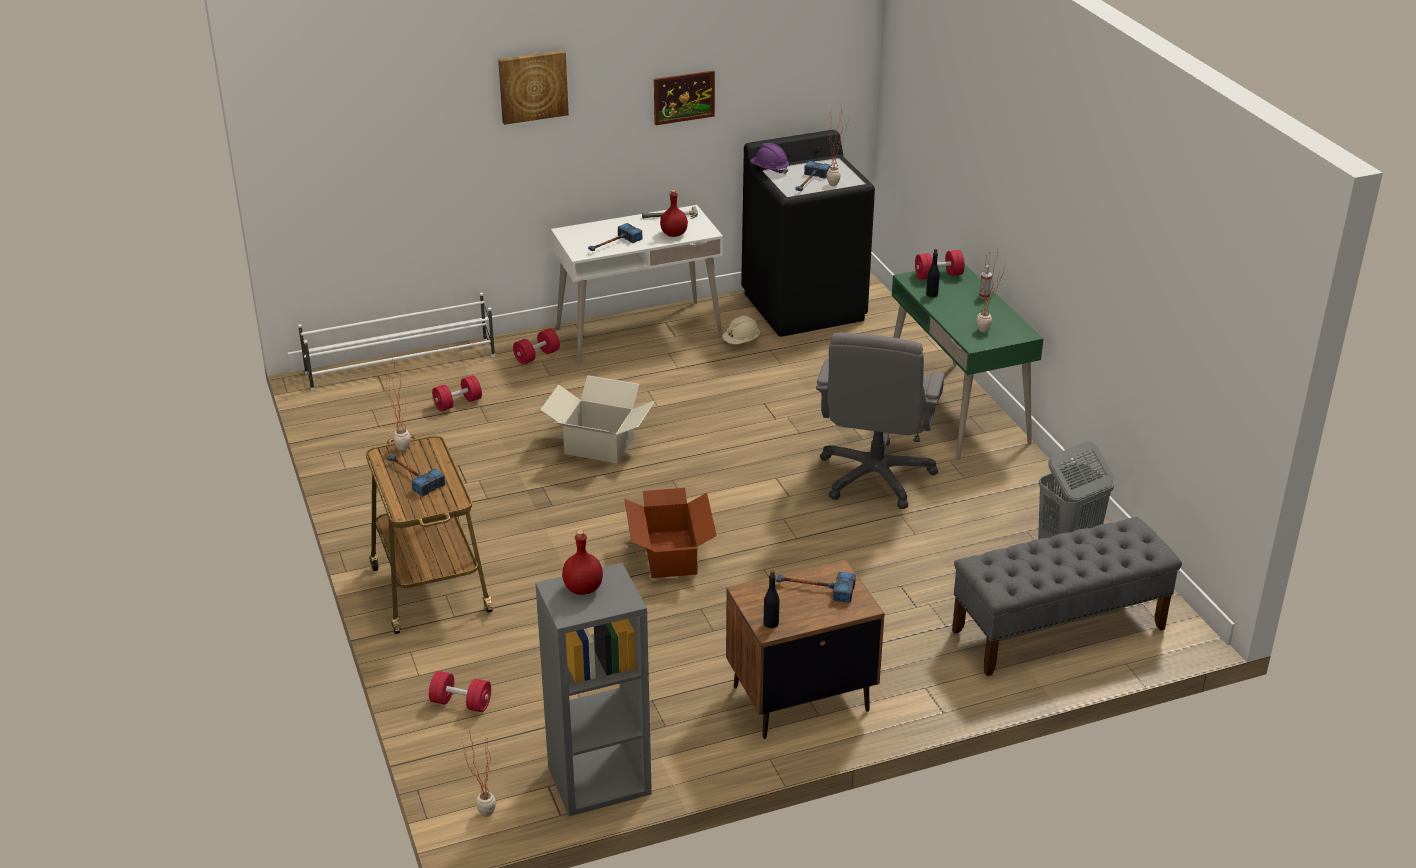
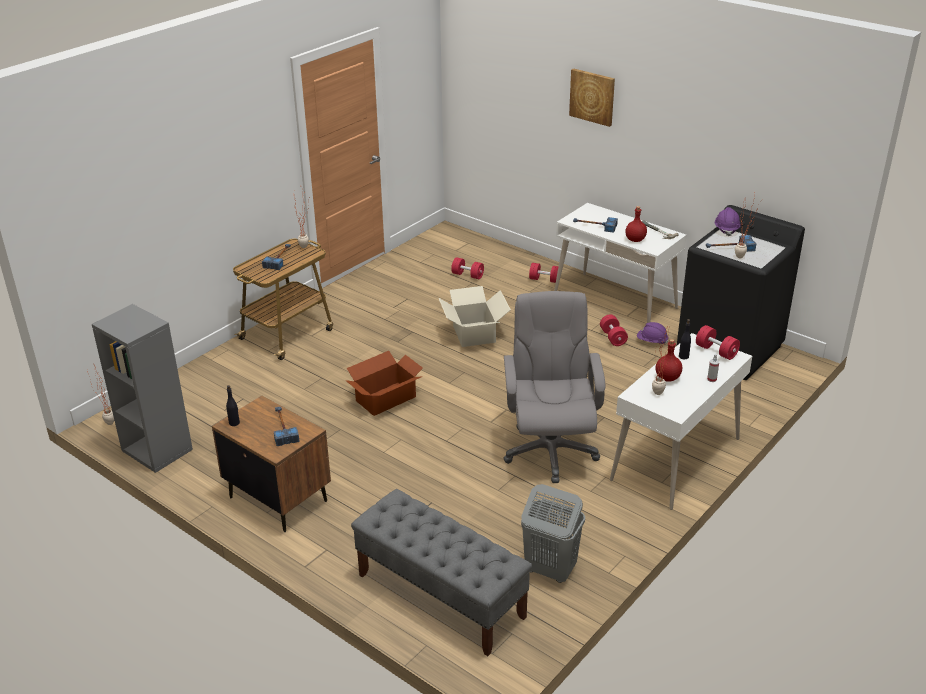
camera: 60 degrees right, 0 degrees up
white shoe rack [298,293,495,391] -> none
red dumbbell [429,671,491,712] -> red dumbbell moved to [600,315,628,346]
red bottle [562,530,603,595] -> red bottle moved to [656,339,682,382]
picture [654,70,715,125] -> none
beige hard hat [722,315,760,344] -> purple hard hat [637,322,668,344]
grey office chair [816,333,945,509] -> grey office chair turned 105 degrees clockwise [503,291,605,483]
green desk [892,265,1044,460] -> white desk [610,333,752,510]

